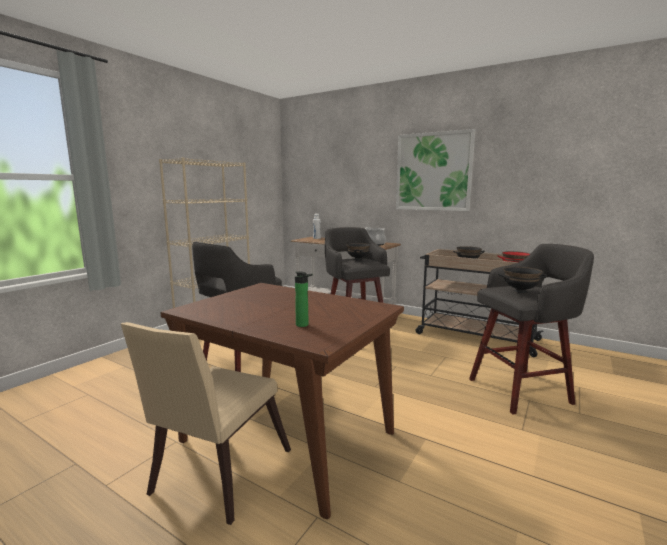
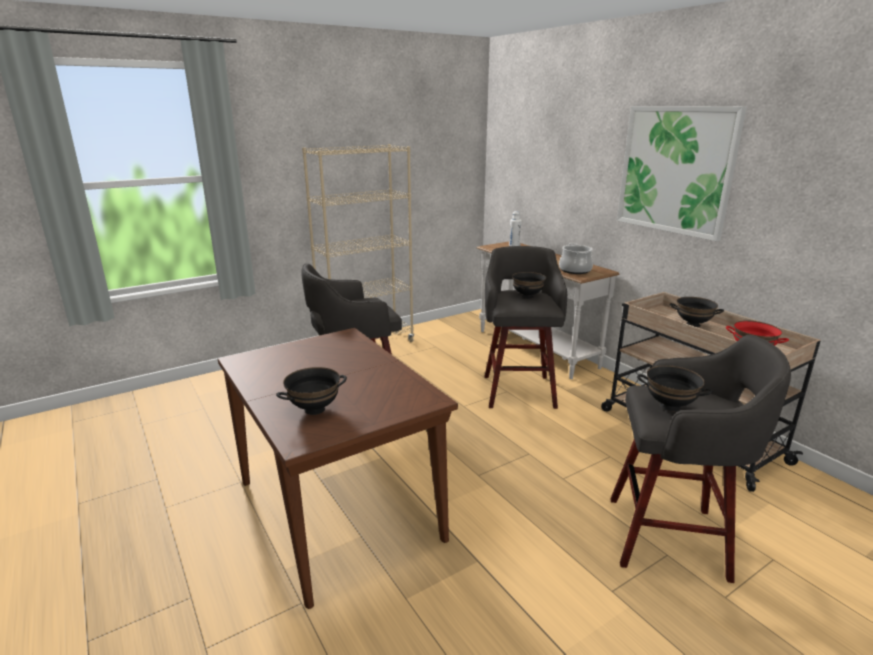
camera: 25 degrees right, 10 degrees up
beige chair [121,322,291,525] -> none
bottle [295,271,313,327] -> black bowl [276,367,347,415]

